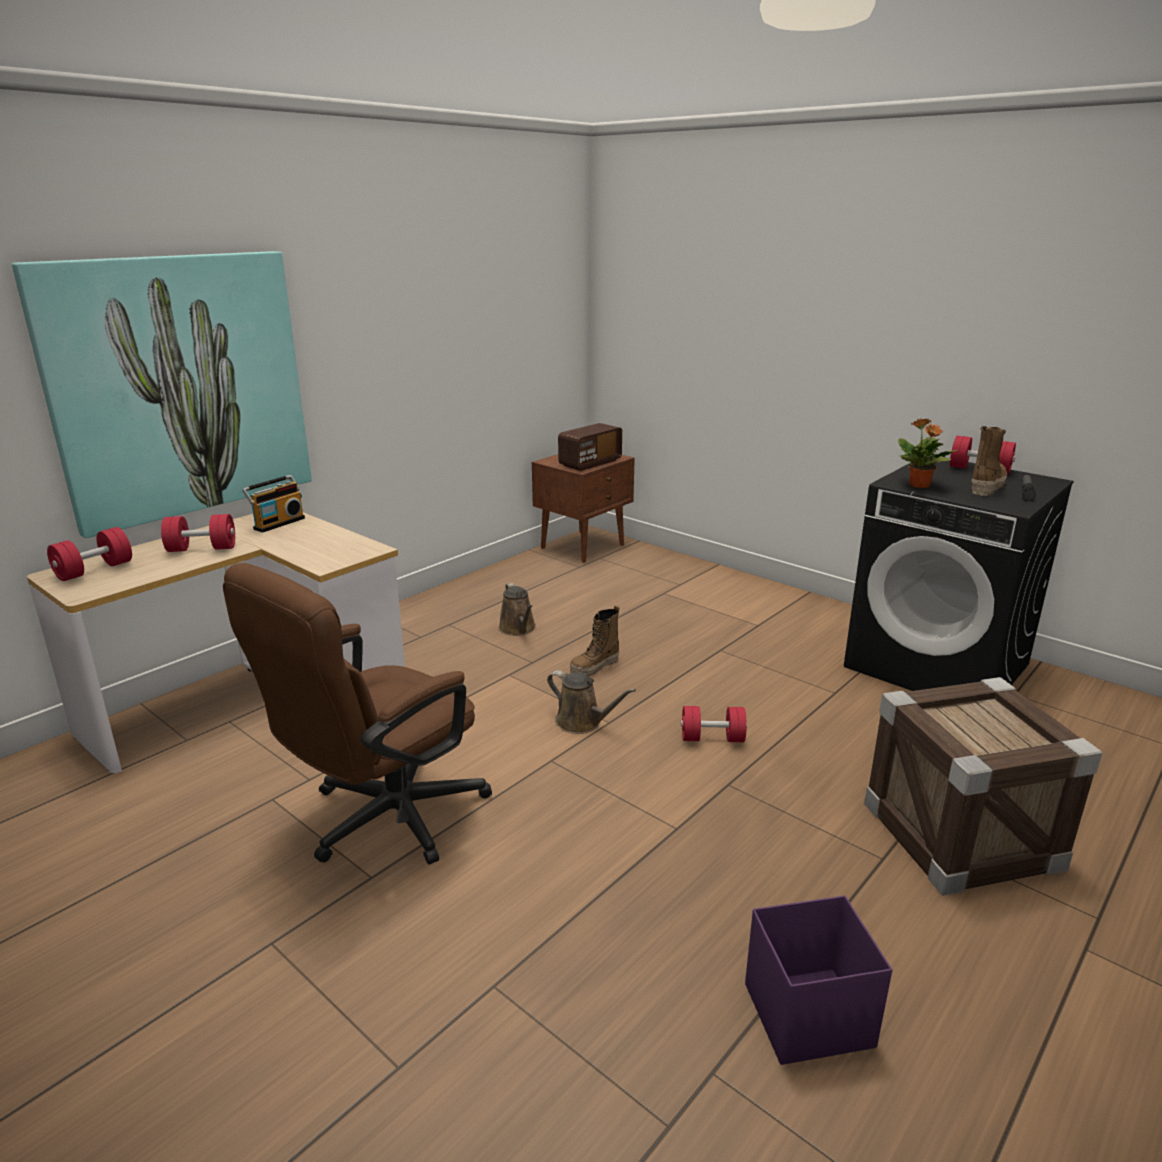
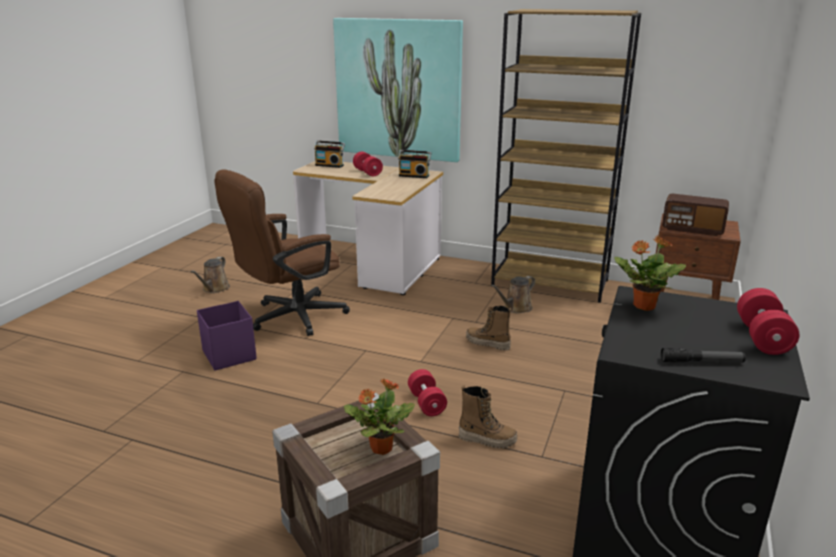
camera: 70 degrees right, 0 degrees up
red dumbbell [47,527,132,581] -> radio [314,140,345,168]
brown office chair [223,563,492,865] -> brown office chair turned 60 degrees counterclockwise [215,170,350,336]
brown watering can [547,670,636,734] -> brown watering can moved to [190,257,230,293]
purple storage box [745,895,892,1065] -> purple storage box moved to [197,301,257,371]
boot [971,426,1007,496] -> boot moved to [459,385,517,449]
none -> potted plant [344,379,415,455]
none -> brown bookcase [491,9,641,303]

